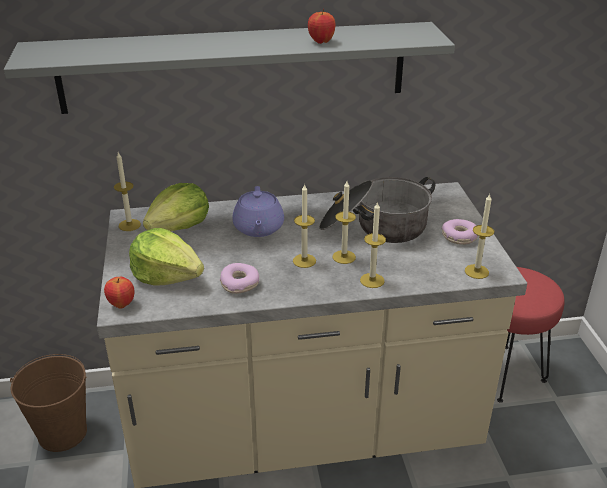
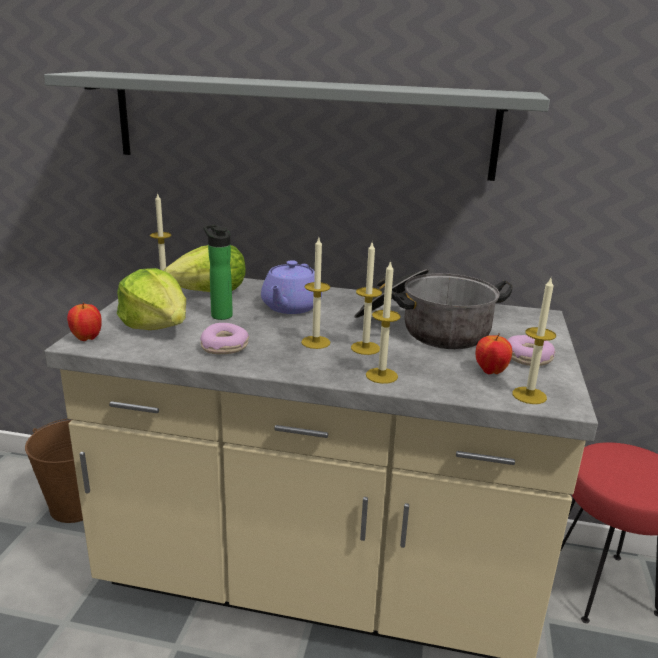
camera: 20 degrees right, 10 degrees down
apple [308,9,335,44] -> apple moved to [476,333,512,374]
none -> bottle [203,224,233,320]

